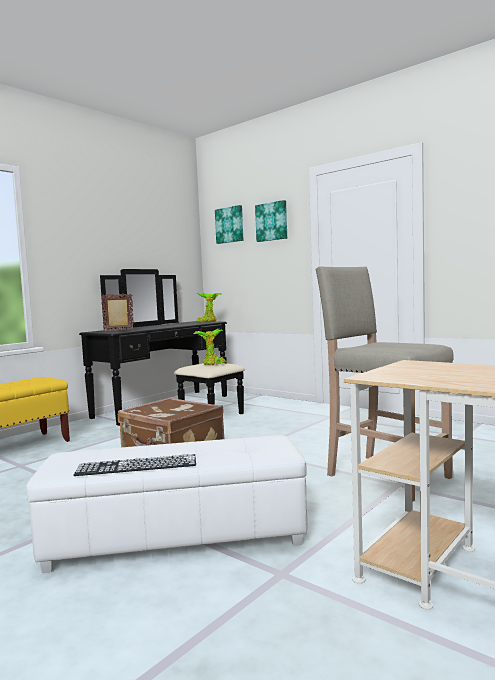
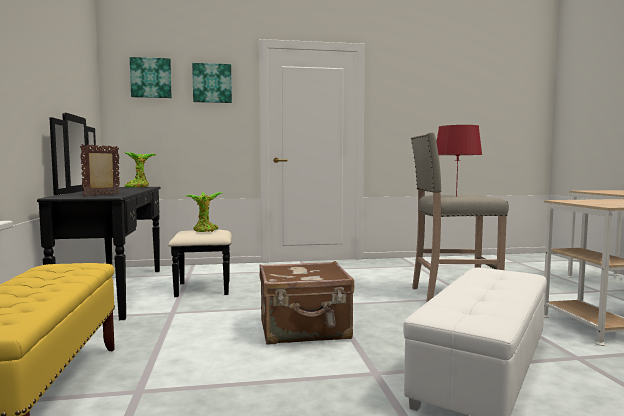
camera: 50 degrees left, 0 degrees up
keyboard [73,454,196,476] -> none
none -> red table lamp [436,125,482,197]

